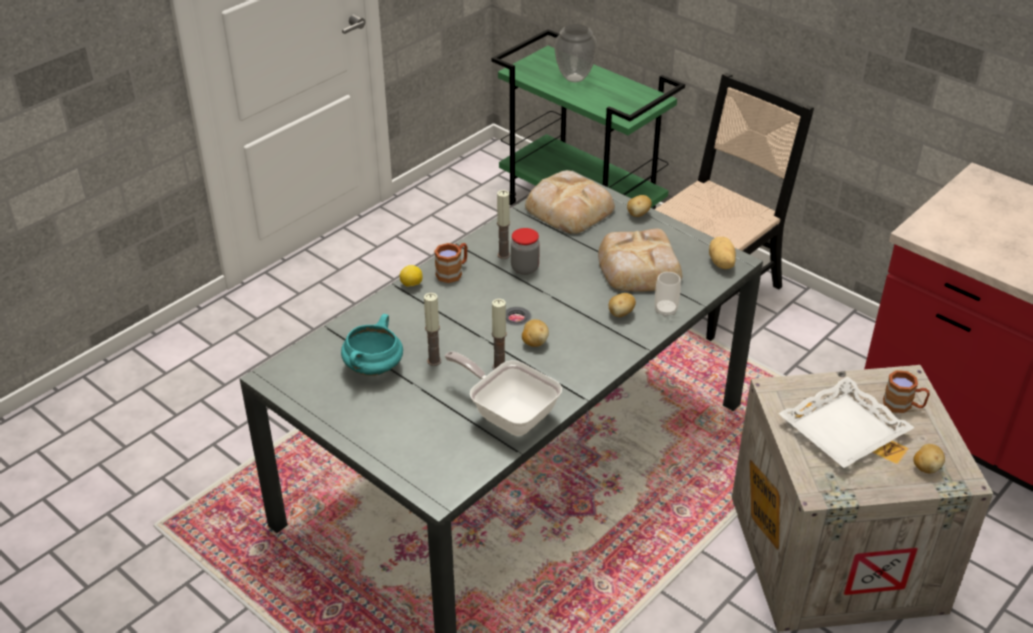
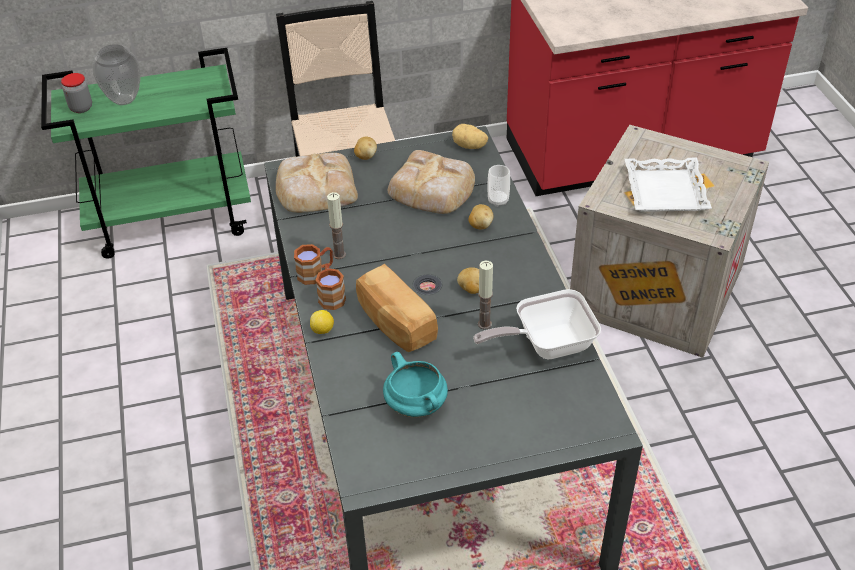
camera: 55 degrees left, 5 degrees up
candle [424,293,441,366] -> none
jar [511,228,540,275] -> jar moved to [61,73,92,113]
brown mug [883,370,930,413] -> brown mug moved to [294,244,333,285]
potato [913,444,945,473] -> none
none -> bread [356,264,438,352]

